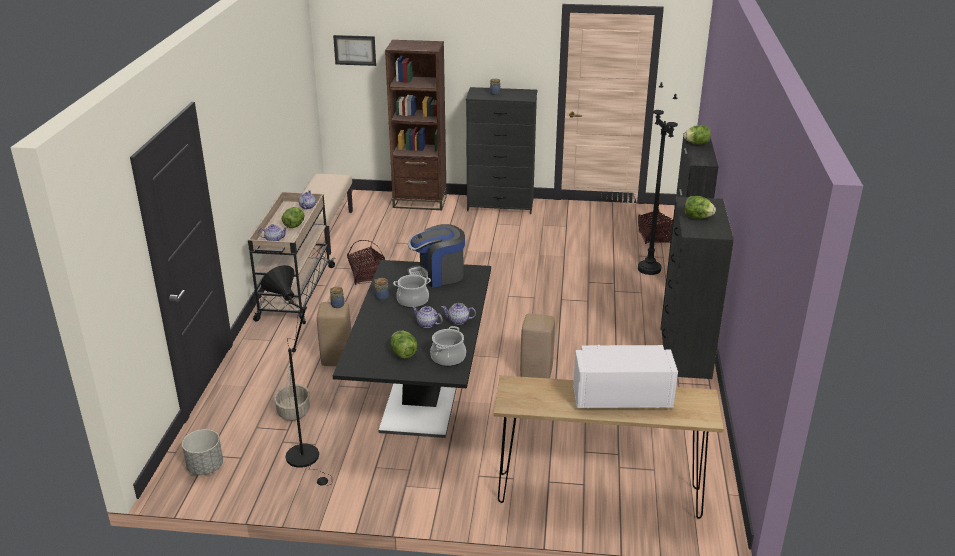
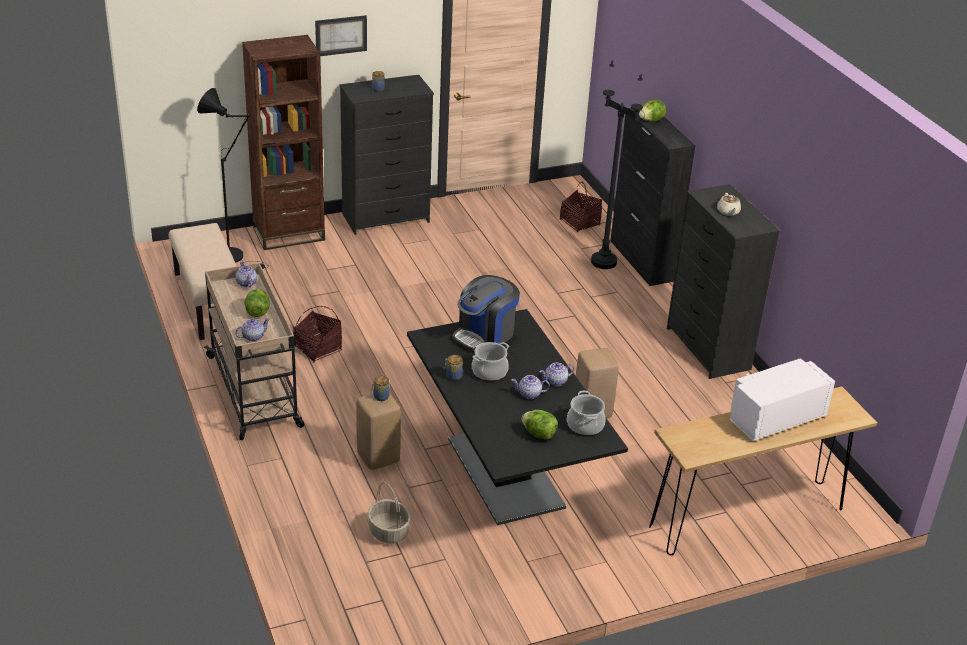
camera: 30 degrees left, 5 degrees up
grey planter [182,429,223,475] -> none
black floor lamp [261,265,332,486] -> black floor lamp moved to [197,88,268,269]
picture [333,35,376,66] -> picture moved to [315,15,367,56]
lettuce [684,196,716,219] -> beige teapot [717,193,741,216]

